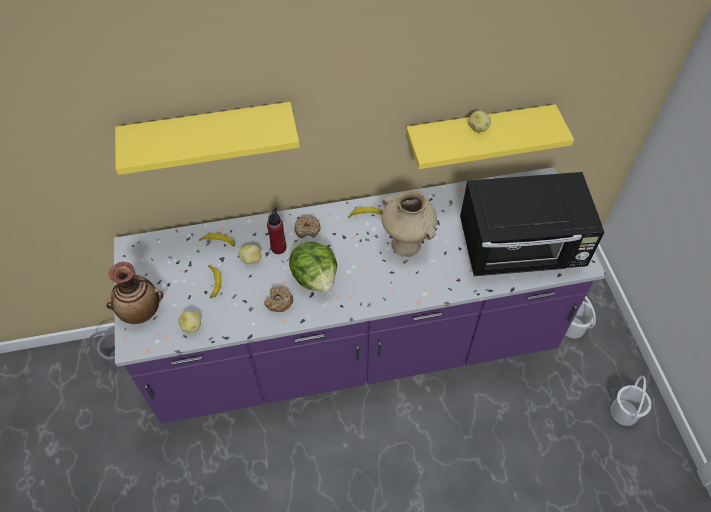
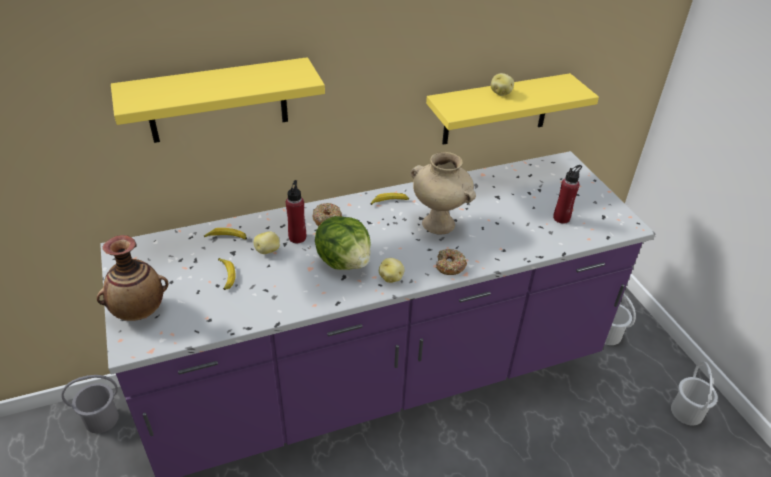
camera: 10 degrees left, 15 degrees down
potato [178,311,201,333] -> potato moved to [379,258,404,283]
donut [264,286,293,312] -> donut moved to [436,249,467,275]
black microwave [460,172,605,276] -> red bottle [553,165,582,224]

